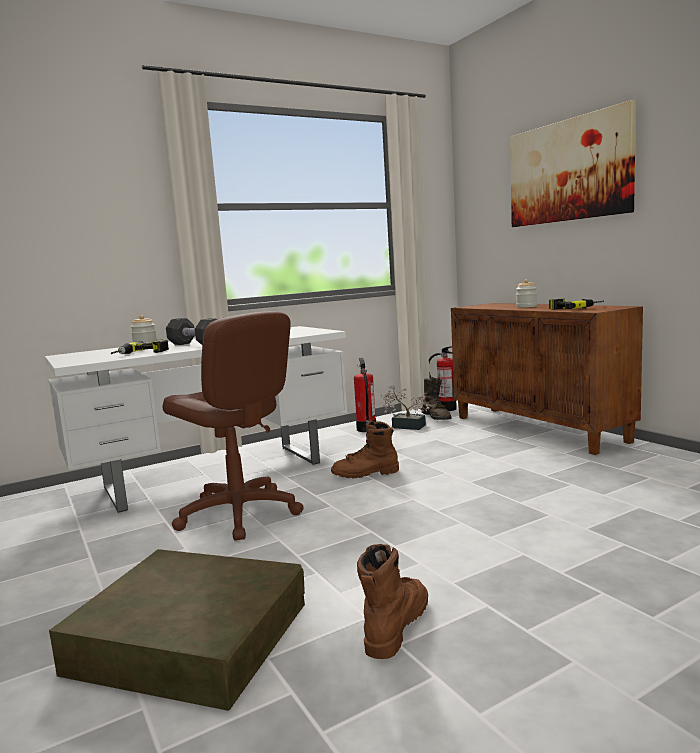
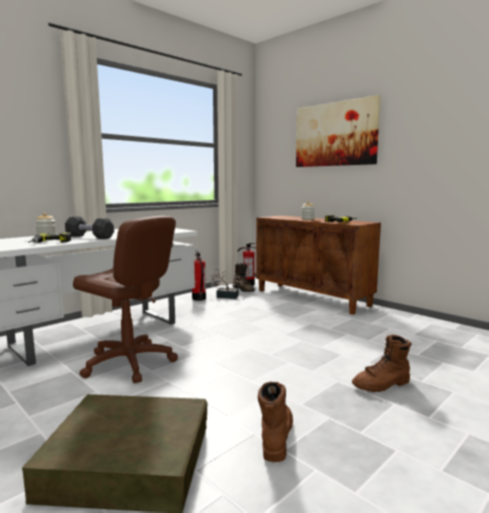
camera: 15 degrees left, 0 degrees up
brown boot [331,421,399,479] -> brown boot moved to [352,335,411,392]

